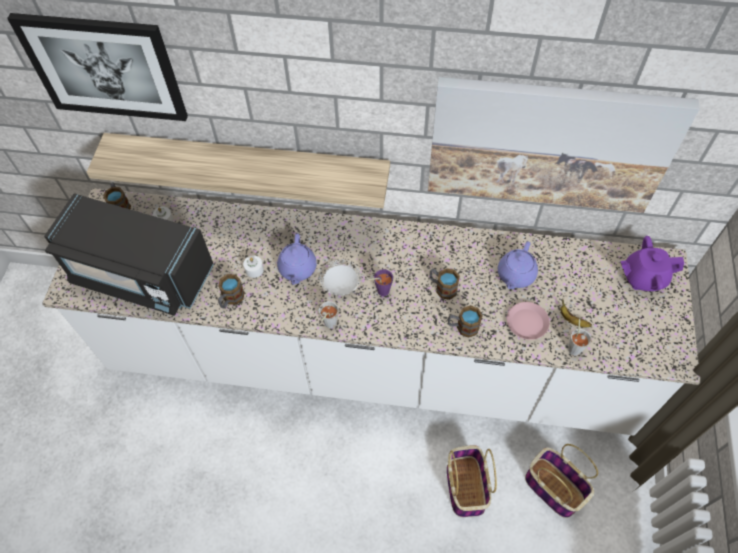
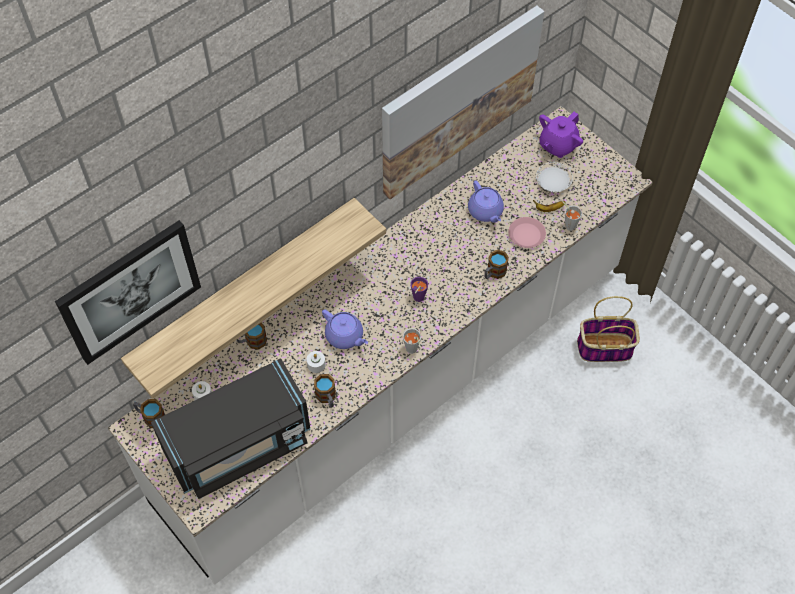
camera: 50 degrees left, 0 degrees up
white plate [320,260,361,296] -> white plate moved to [536,162,573,192]
mug [430,268,460,300] -> mug moved to [237,322,267,350]
basket [447,445,497,517] -> none

